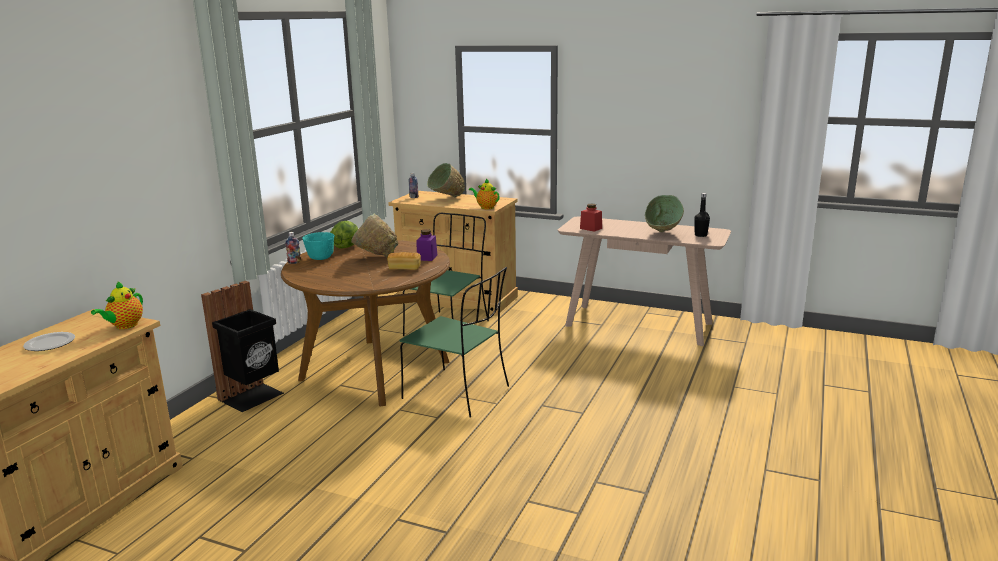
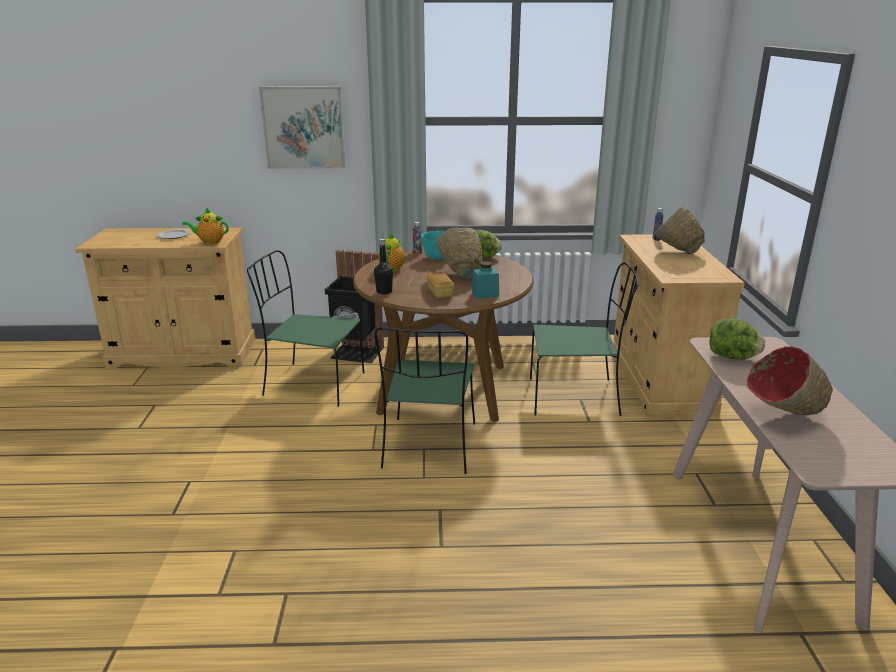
camera: 65 degrees right, 5 degrees up
purple jar [417,229,437,261] -> turquoise jar [472,261,499,299]
teapot [469,178,500,209] -> teapot moved to [378,232,405,272]
red jar [580,204,602,232] -> lettuce [709,318,765,360]
green bowl [645,195,684,232] -> red bowl [747,346,833,415]
black bottle [694,193,710,237] -> black bottle moved to [374,239,393,294]
none -> green chair [247,250,364,407]
none -> picture [259,86,346,169]

